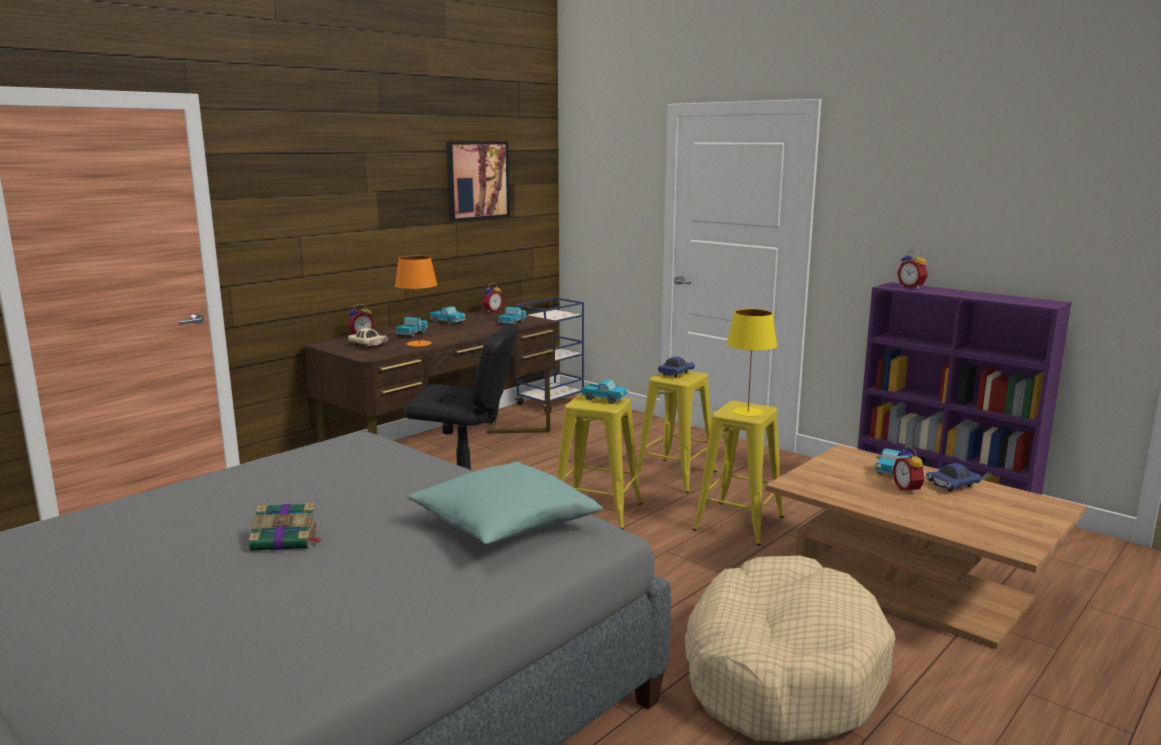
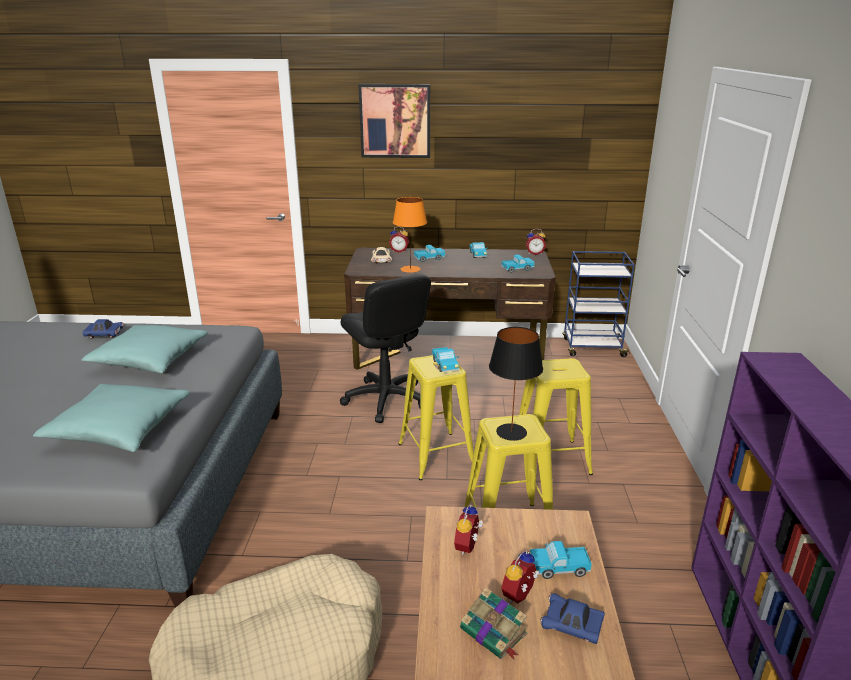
camera: 50 degrees right, 10 degrees up
book [249,503,323,551] -> book moved to [460,587,528,659]
picture [446,141,510,222] -> picture moved to [358,84,430,158]
blue toy car [658,356,695,377] -> blue toy car moved to [83,319,124,338]
yellow table lamp [726,309,777,417] -> black table lamp [489,327,543,441]
alarm clock [897,250,928,289] -> alarm clock moved to [454,503,484,555]
none -> turquoise pillow [82,325,208,374]

